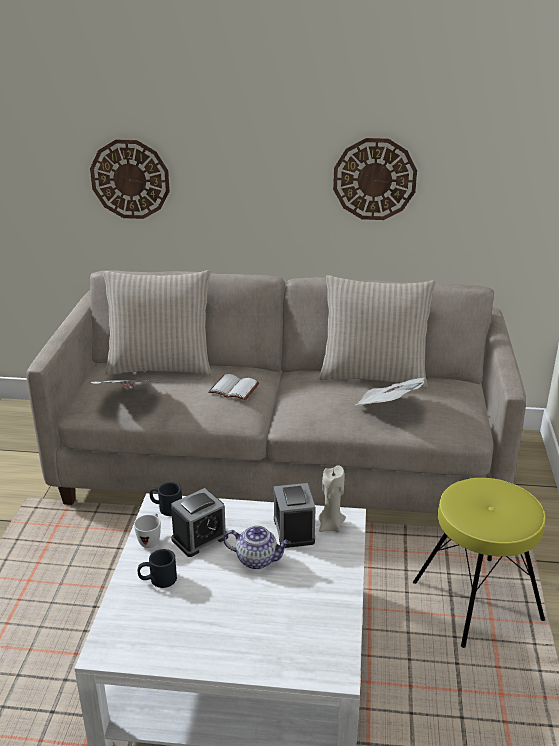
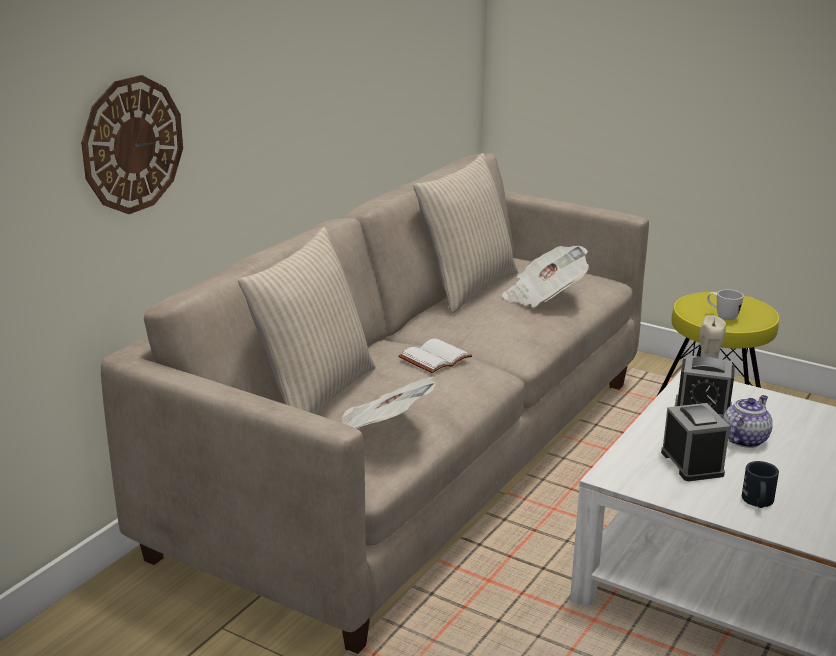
camera: 65 degrees left, 5 degrees down
white mug [134,513,161,548] -> white mug moved to [707,289,744,320]
black mug [150,482,182,516] -> none
wall clock [333,138,417,220] -> none

